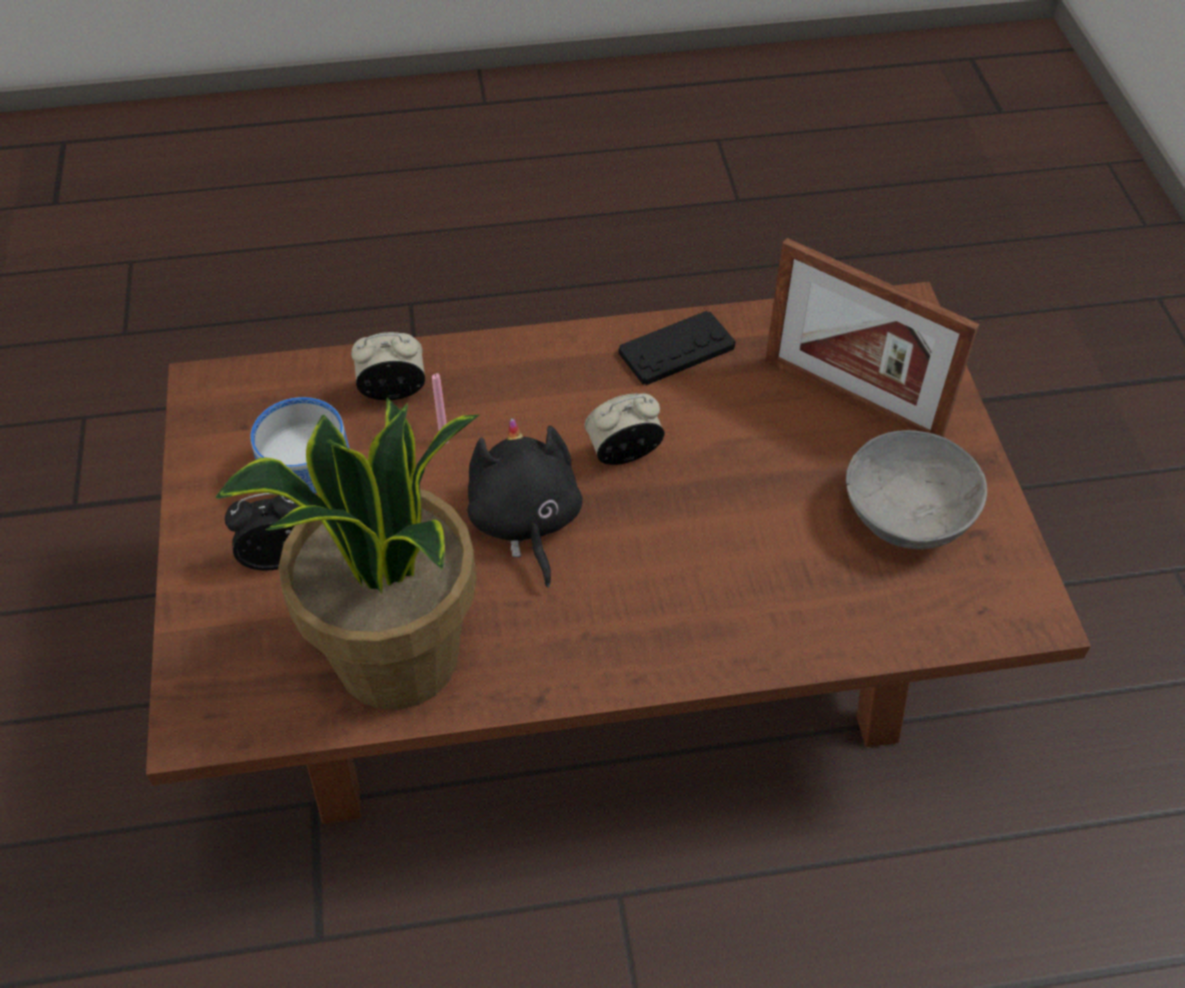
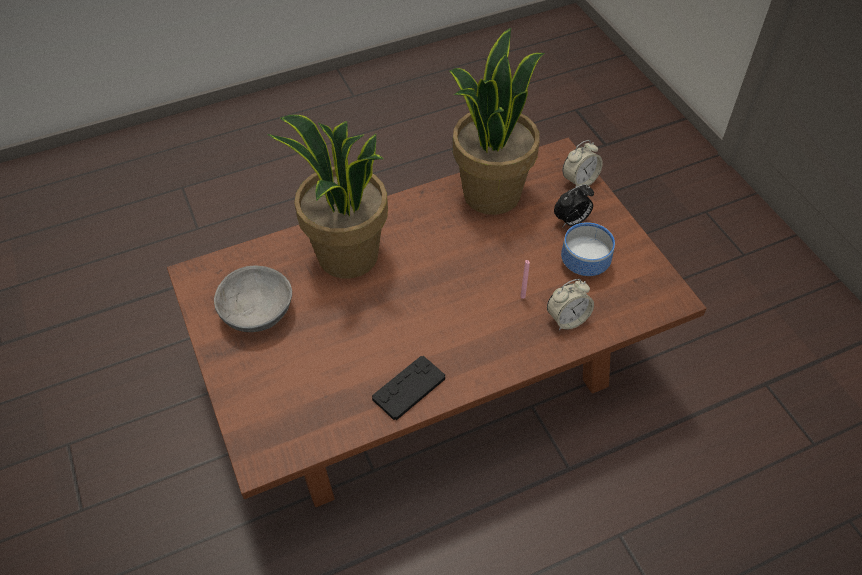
camera: 165 degrees right, 0 degrees up
black plush toy [468,418,583,588] -> none
alarm clock [584,393,664,465] -> alarm clock moved to [562,140,603,188]
picture frame [765,238,979,437] -> none
none -> potted plant [267,115,388,279]

